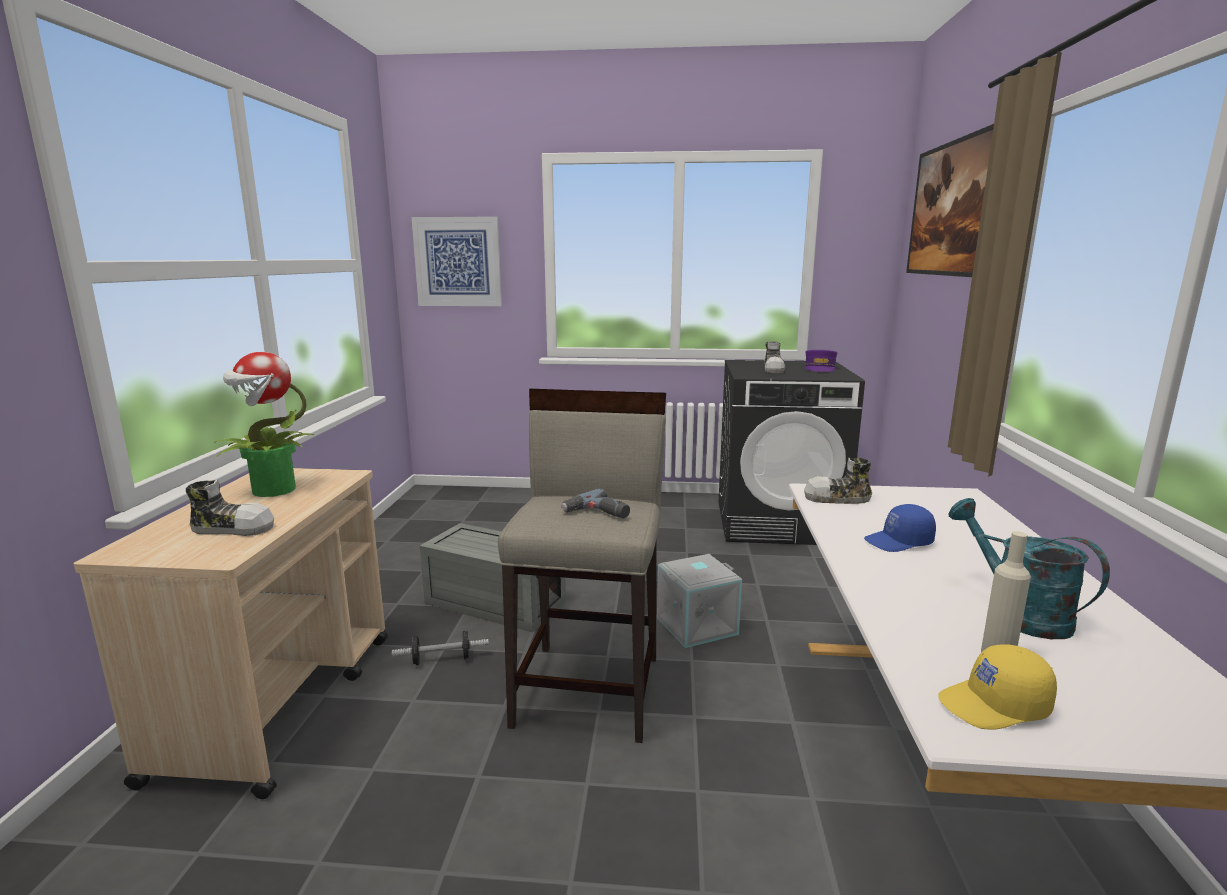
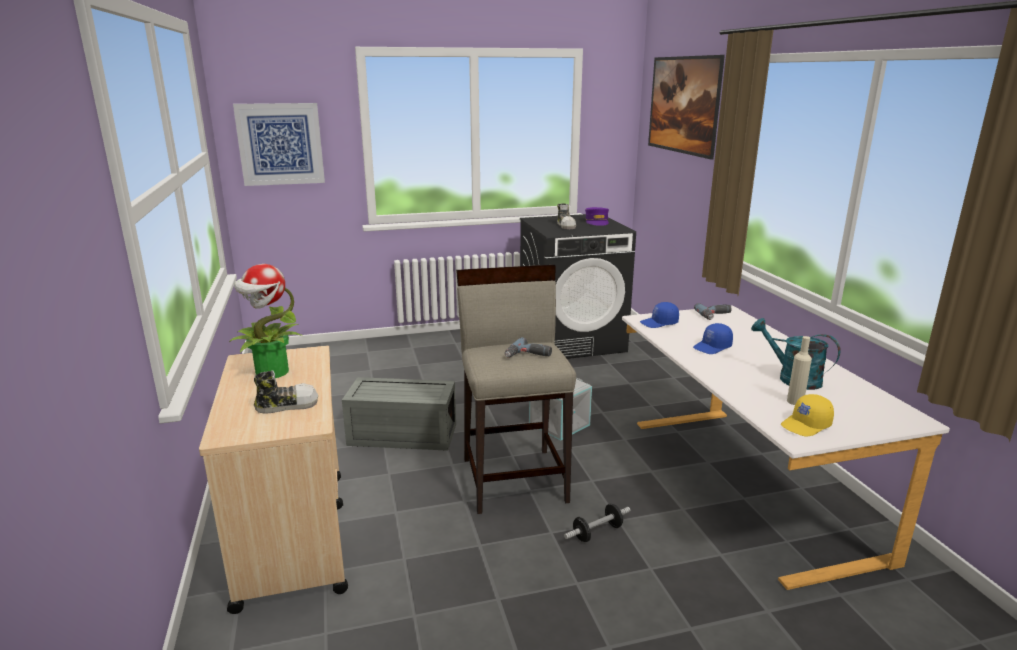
camera: 20 degrees left, 5 degrees up
dumbbell [392,630,489,665] -> dumbbell moved to [564,504,631,542]
shoe [804,458,872,504] -> blue cap [640,302,679,328]
none -> power drill [694,303,732,320]

